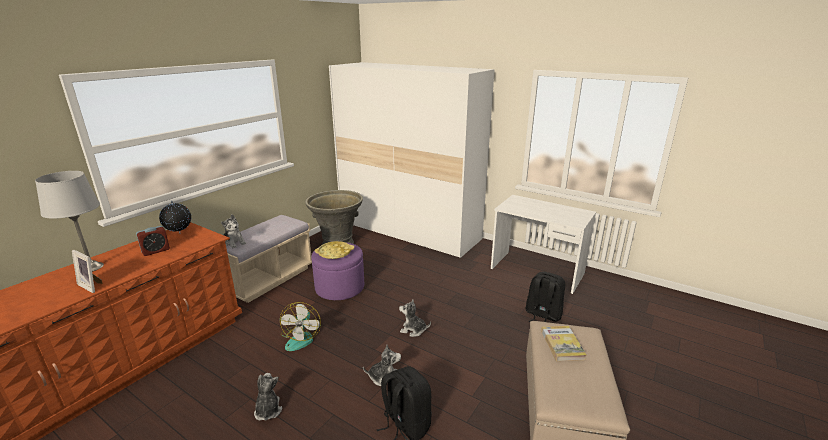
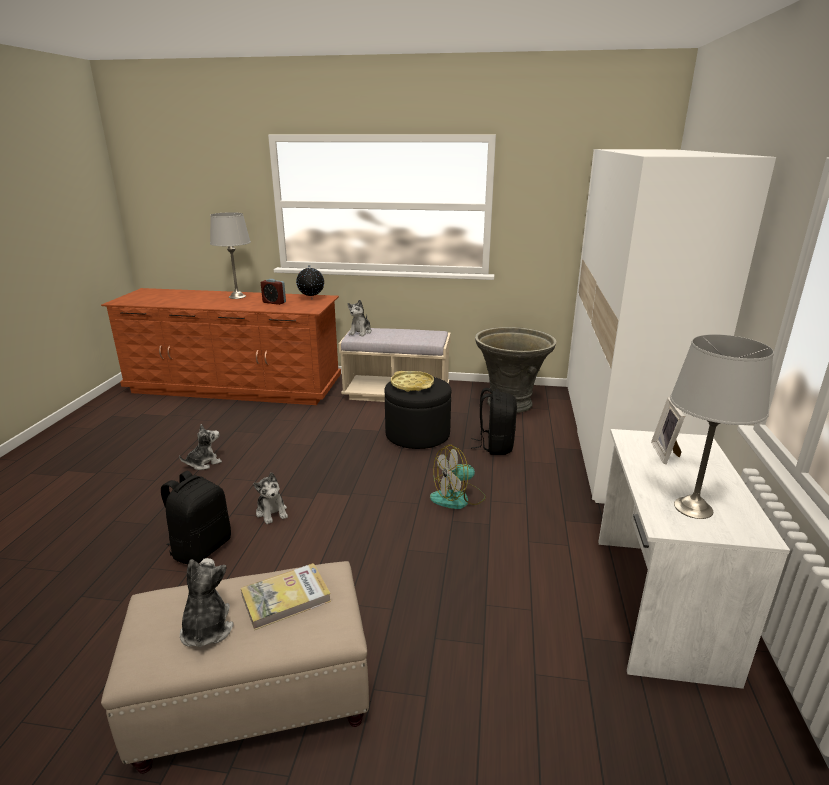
camera: 65 degrees right, 0 degrees up
picture frame [72,250,103,293] -> picture frame moved to [651,397,685,464]
fan [280,302,321,351] -> fan moved to [430,445,486,509]
purple ottoman [311,242,364,300] -> black ottoman [384,377,451,449]
plush toy [399,300,431,337] -> plush toy moved to [180,558,234,647]
black backpack [526,272,565,322] -> black backpack moved to [471,388,517,455]
none -> grey table lamp [670,334,774,519]

